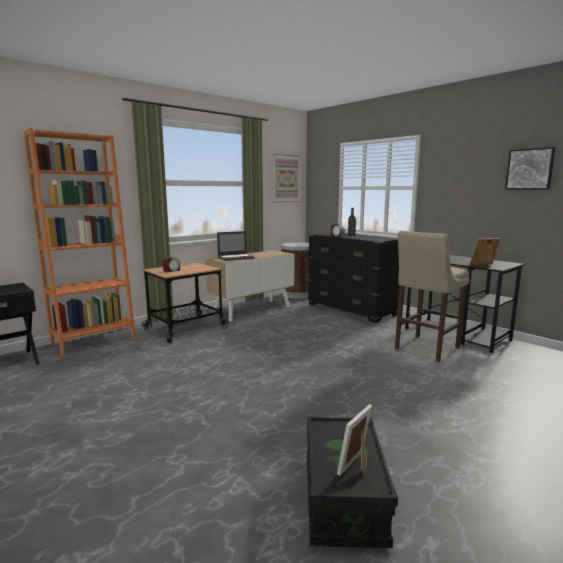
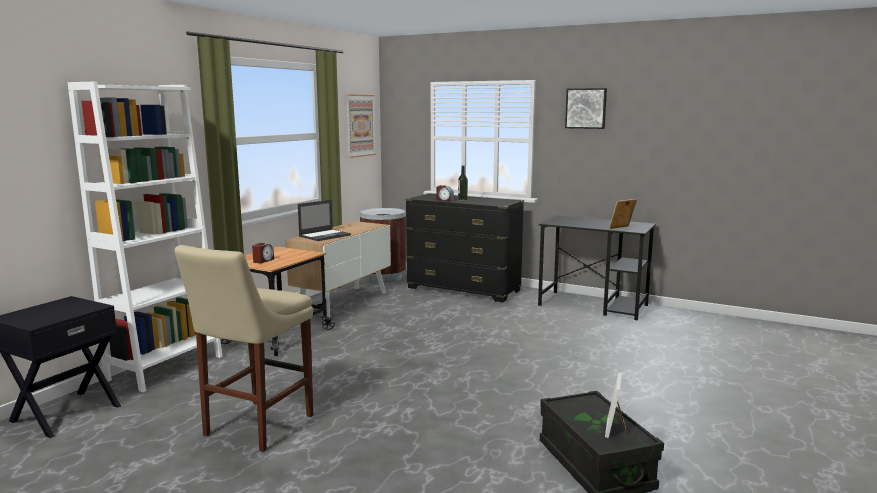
camera: 20 degrees left, 0 degrees up
orange bookcase [23,128,136,356] -> white bookcase [68,82,223,392]
beige stool [395,231,470,361] -> beige stool moved to [174,245,313,452]
picture [505,147,556,189] -> picture moved to [565,88,607,129]

